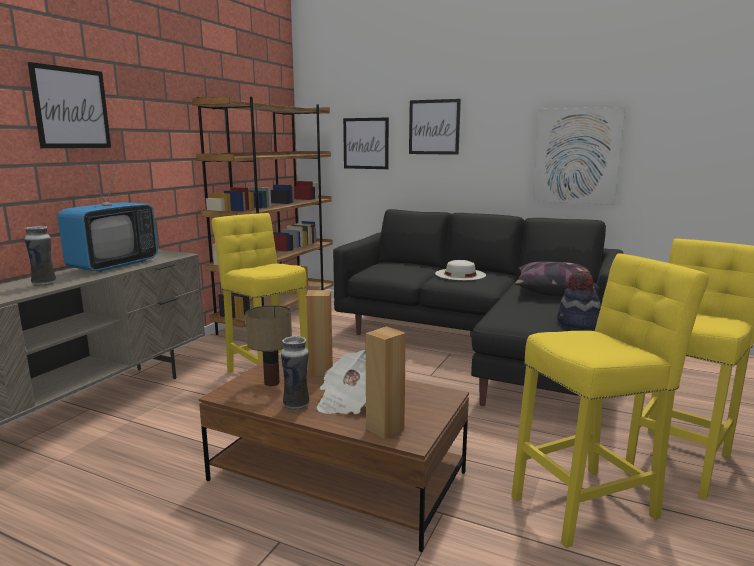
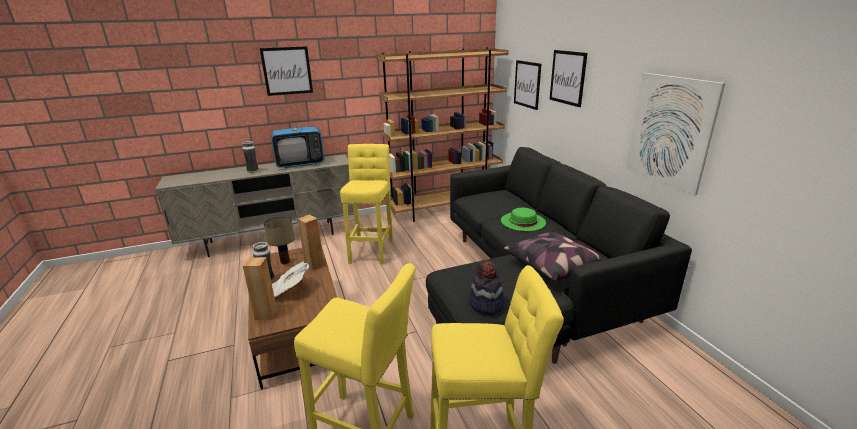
camera: 45 degrees right, 10 degrees up
white hat [435,260,486,280] -> green hat [501,208,546,231]

